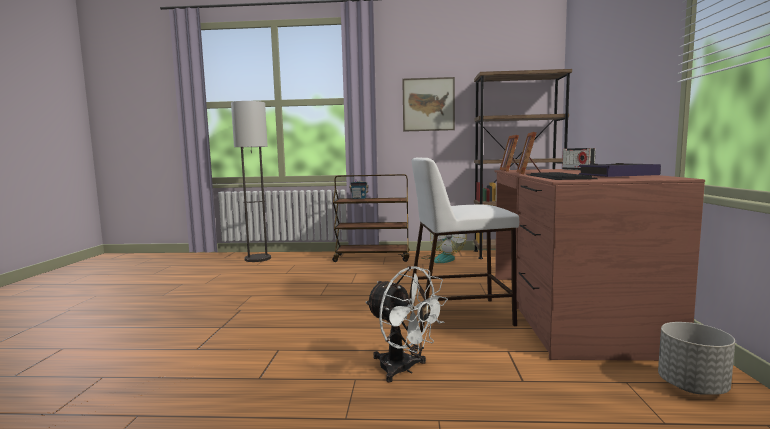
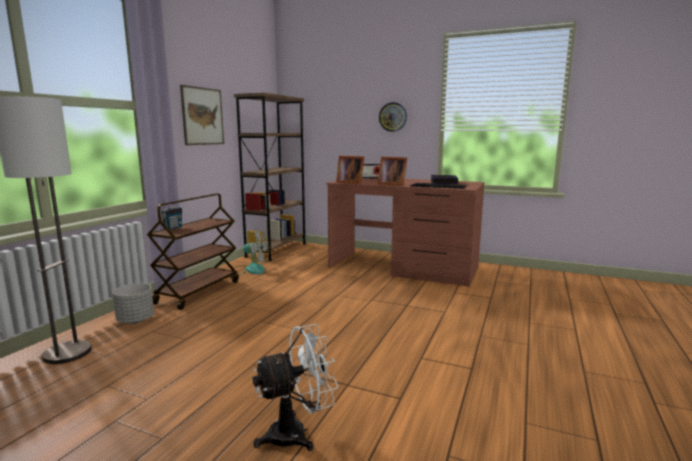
camera: 70 degrees left, 5 degrees up
white fan [365,266,448,383] -> white fan moved to [253,324,338,451]
white stool [409,157,519,332] -> none
grey planter [658,322,735,395] -> grey planter moved to [112,283,154,324]
none -> wall clock [379,102,407,132]

